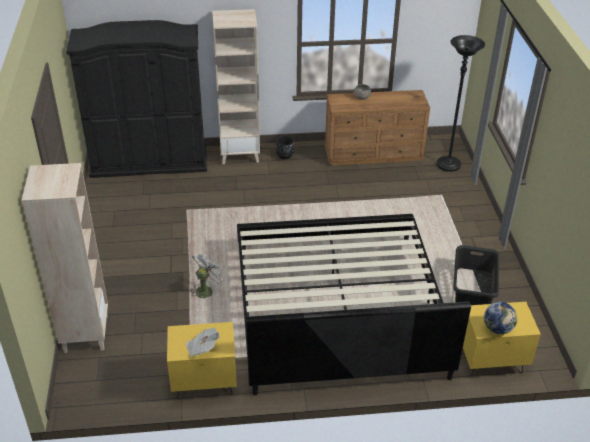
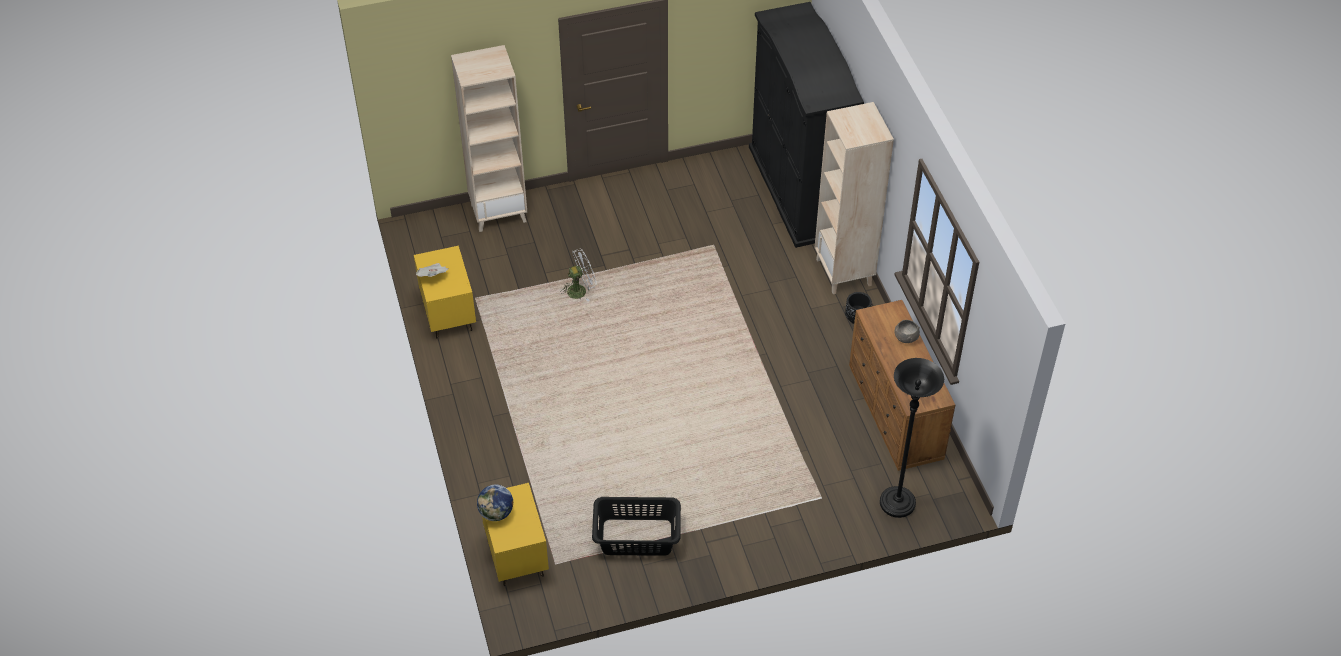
camera: 80 degrees right, 10 degrees up
white fan [190,252,225,299] -> white fan turned 45 degrees counterclockwise [561,248,597,302]
bed [237,214,471,395] -> none

